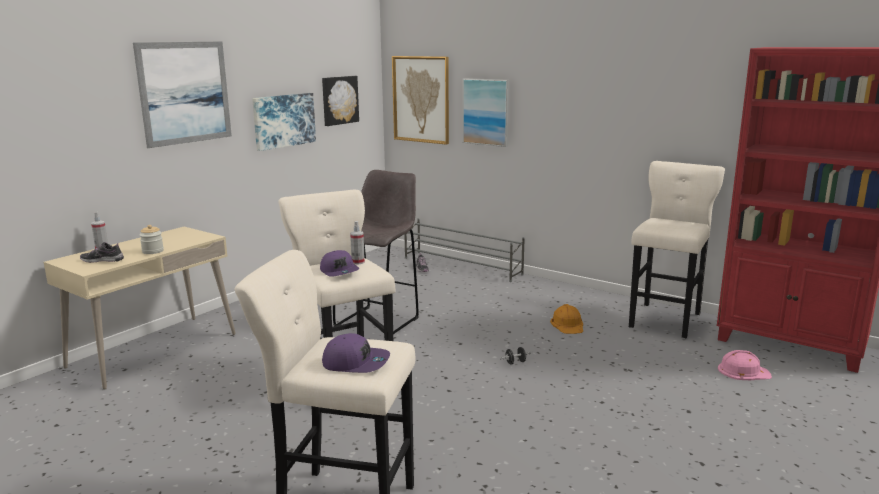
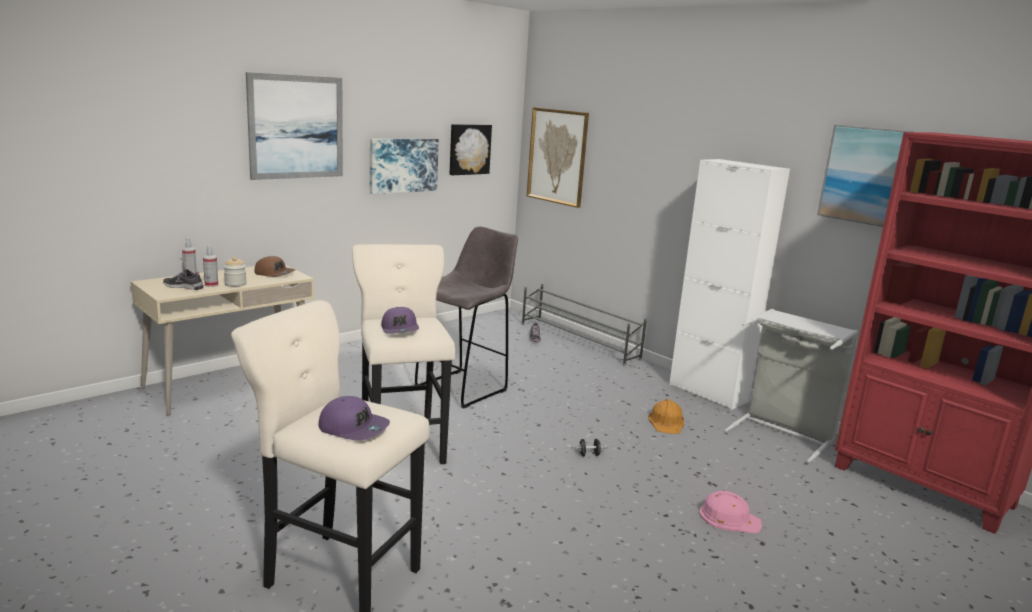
camera: 10 degrees right, 0 degrees up
spray bottle [350,221,365,264] -> spray bottle moved to [203,246,218,287]
picture [462,78,510,147] -> picture moved to [817,125,914,227]
beige stool [629,161,725,338] -> grey laundry basket [724,309,858,463]
pink hard hat [718,350,772,380] -> pink hard hat moved to [699,491,762,533]
none -> brown cap [255,256,295,277]
none -> white cabinet [669,159,790,410]

